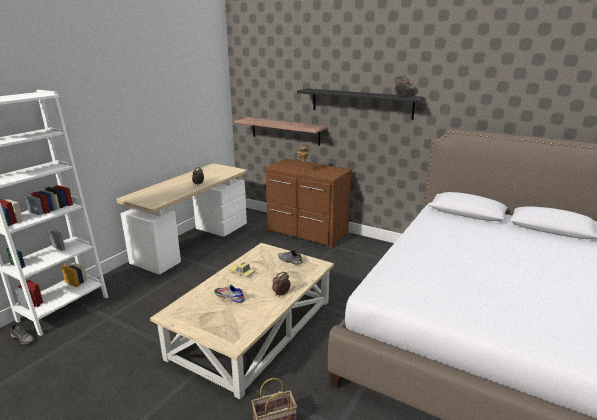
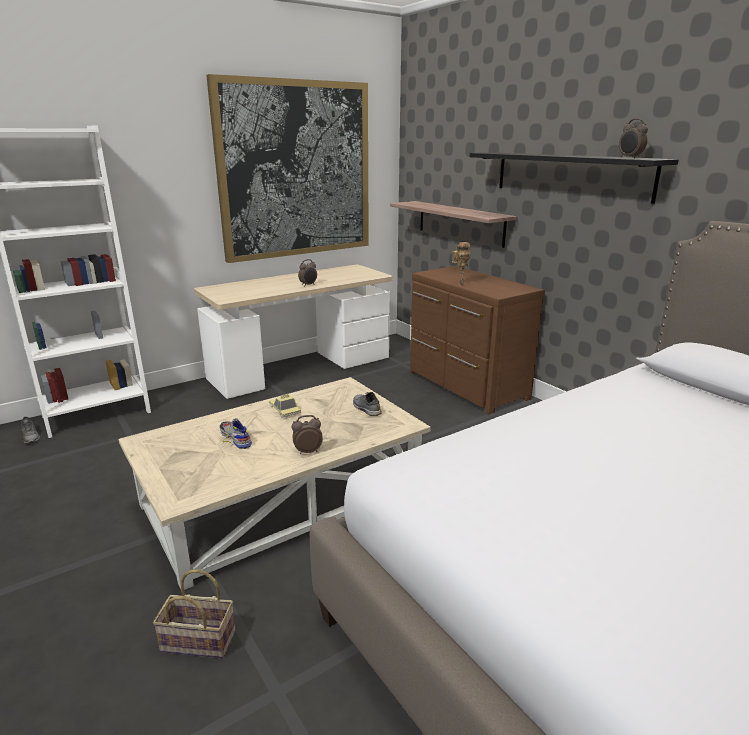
camera: 25 degrees right, 0 degrees up
none -> picture [206,74,369,263]

